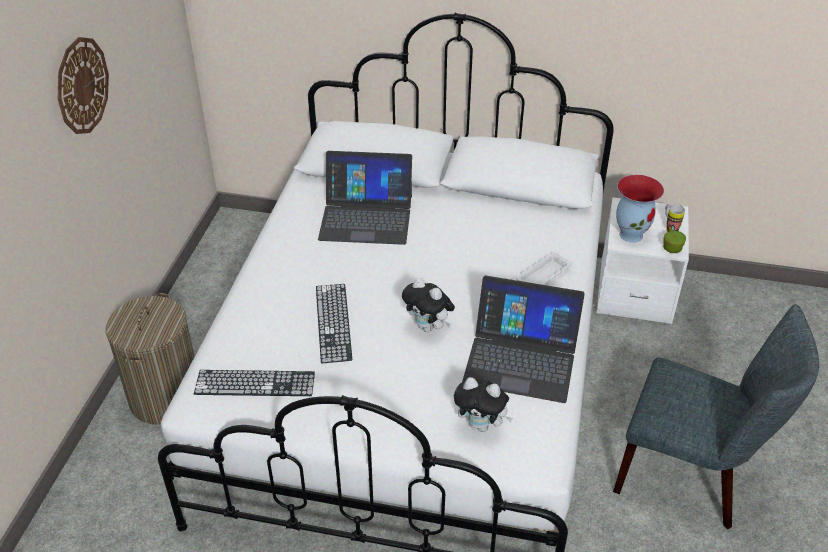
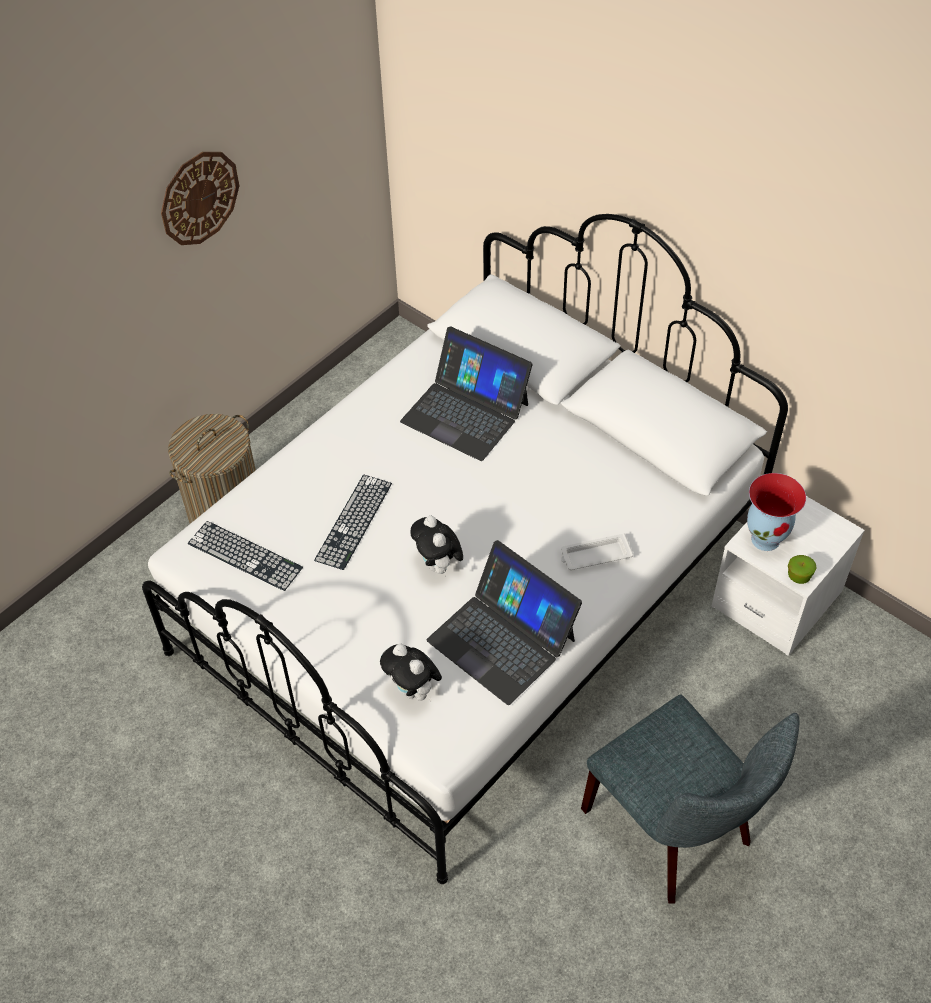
camera: 30 degrees right, 10 degrees up
mug [665,204,685,232] -> none

